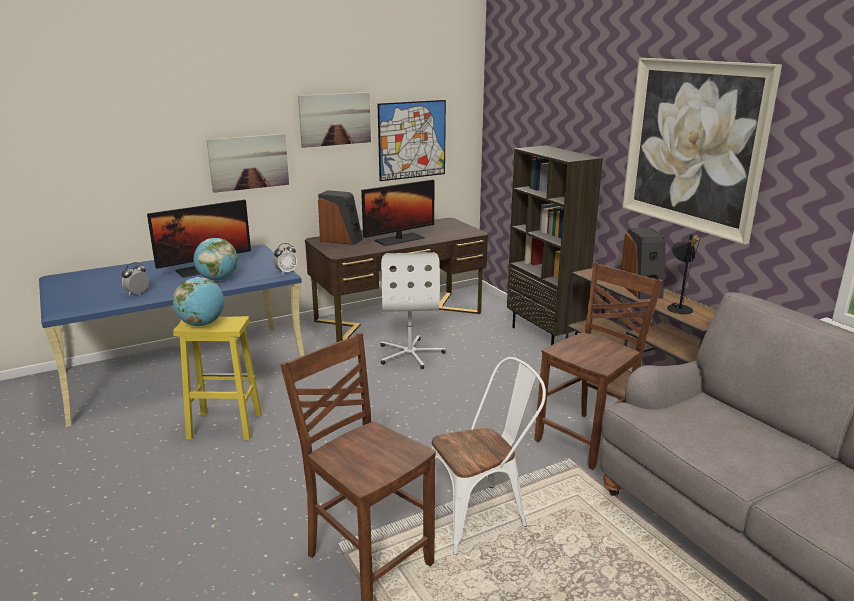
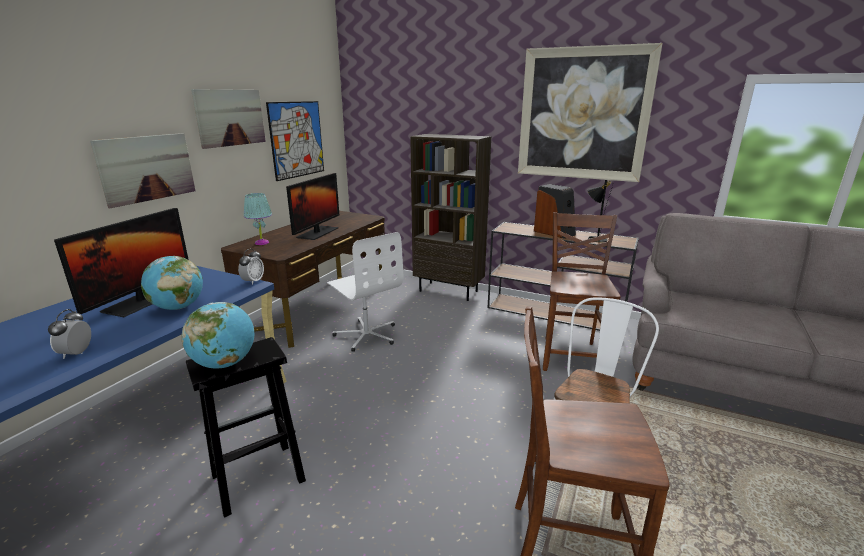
camera: 35 degrees left, 0 degrees up
yellow stool [173,316,262,440] -> black stool [186,337,306,518]
speaker [318,190,363,245] -> turquoise table lamp [244,193,272,245]

